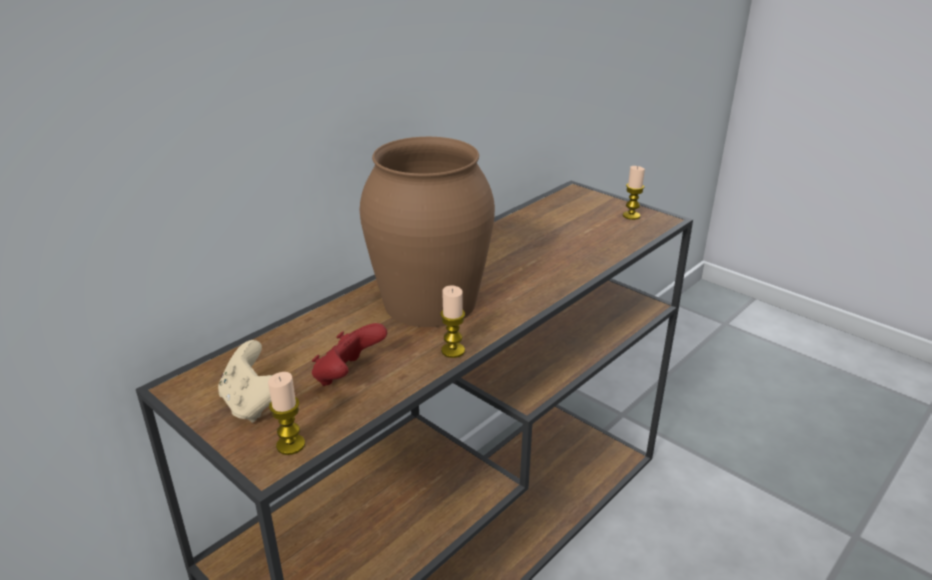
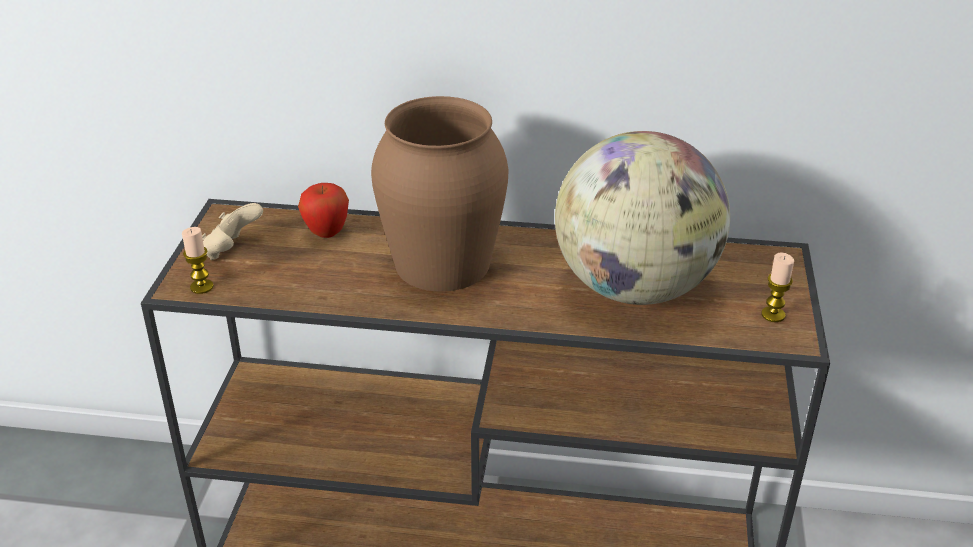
camera: 55 degrees right, 5 degrees up
red game controller [312,323,387,386] -> none
candle [440,285,465,358] -> none
none -> apple [298,183,349,238]
none -> globe [555,131,730,305]

